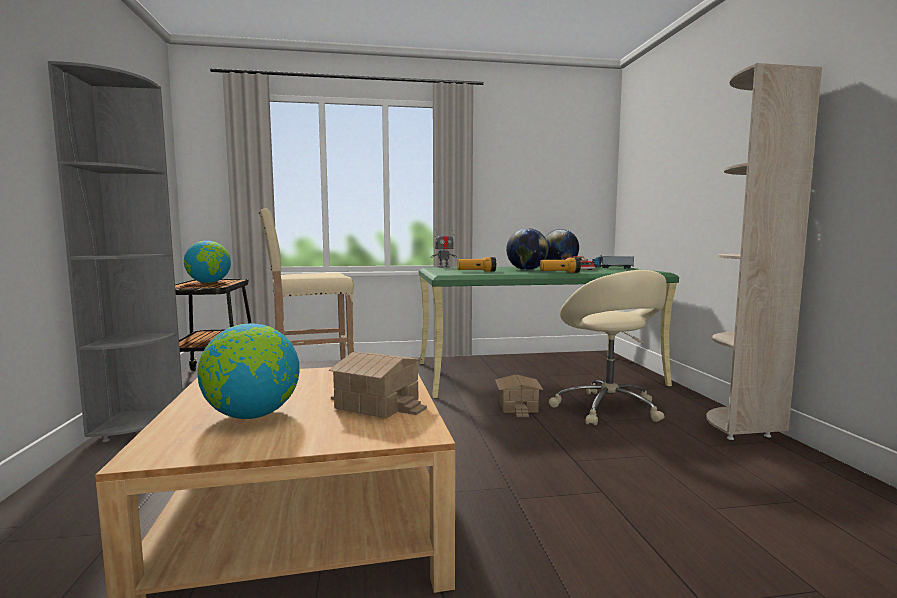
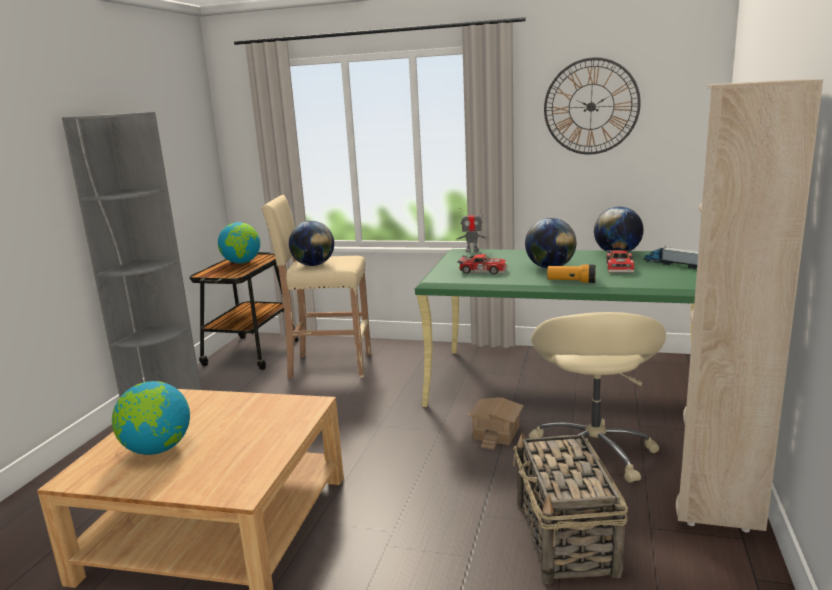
camera: 25 degrees right, 10 degrees up
toy house [328,352,427,418] -> none
flashlight [458,257,496,272] -> toy car [457,254,508,275]
none -> globe [289,221,334,266]
none -> basket [513,431,628,584]
none -> wall clock [544,58,641,154]

